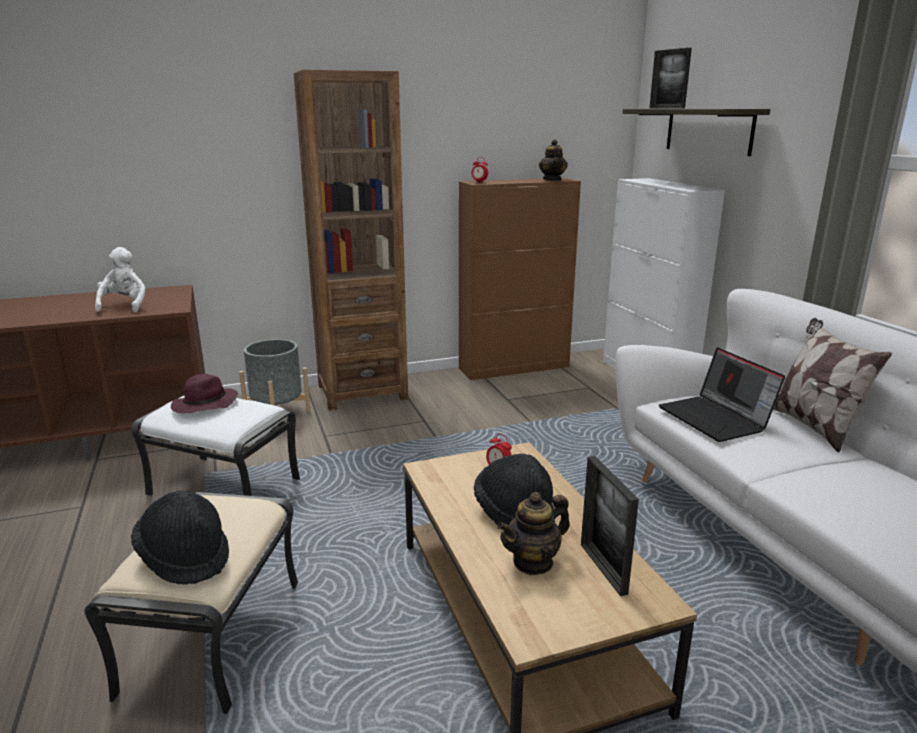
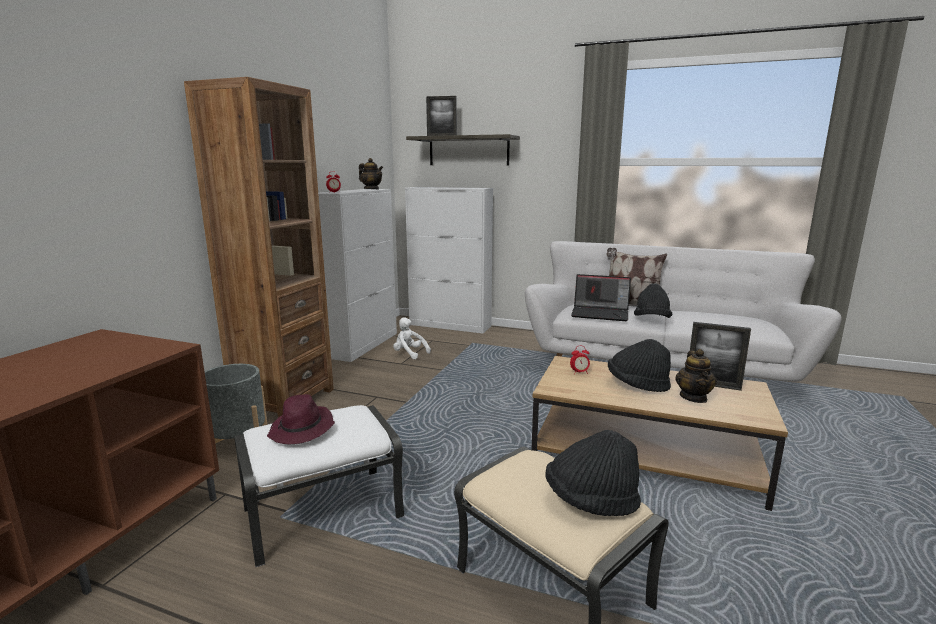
camera: 50 degrees left, 5 degrees down
white plush toy [95,247,146,313] -> white plush toy moved to [393,317,431,359]
brown cabinet [459,178,581,380] -> white cabinet [318,189,397,362]
none -> black hat [634,283,672,318]

